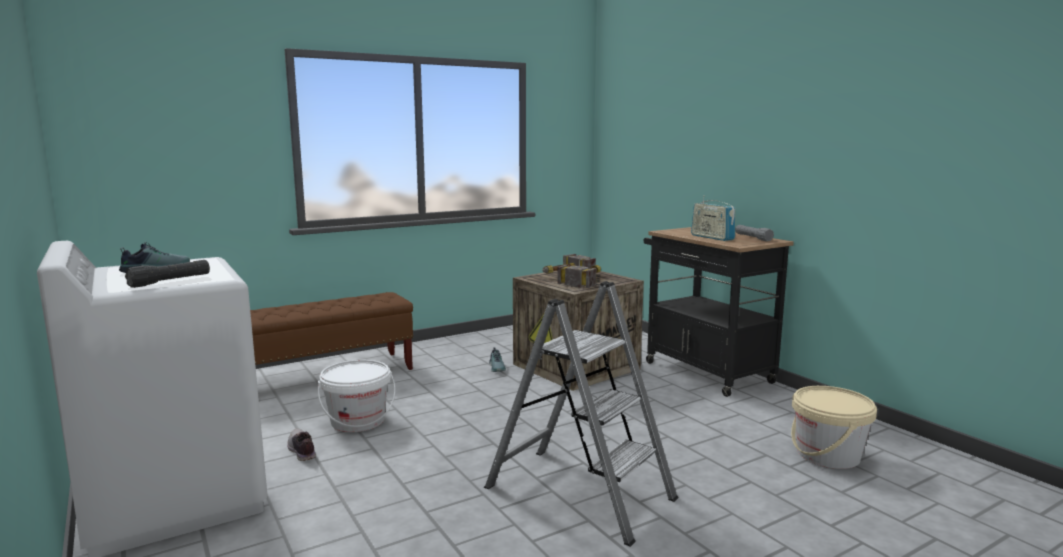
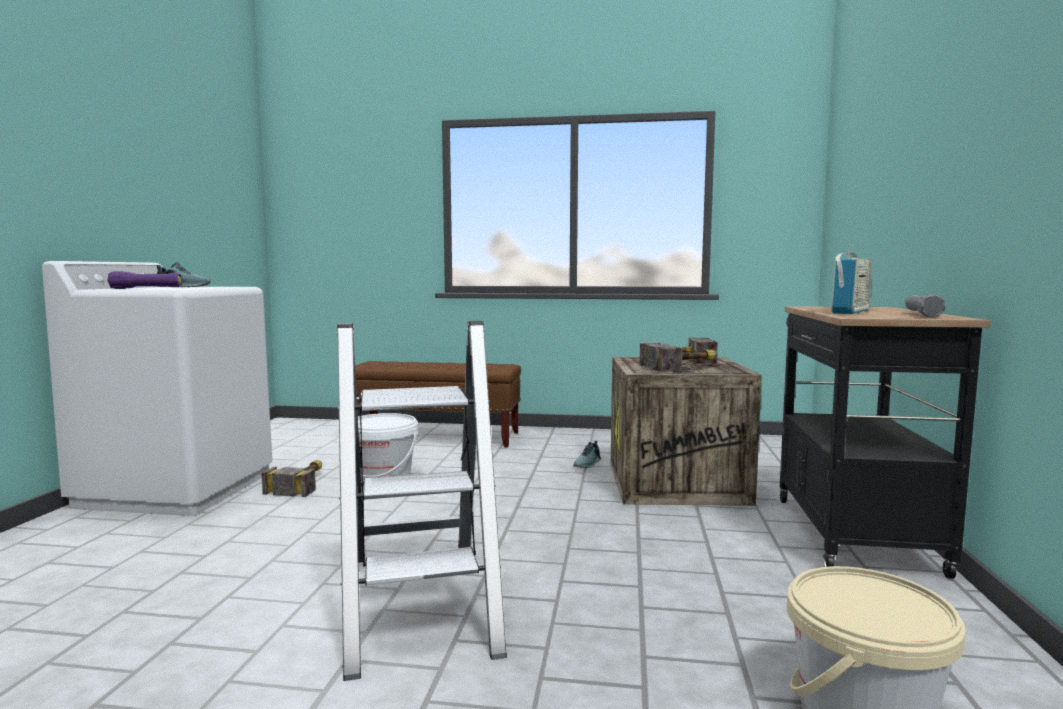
camera: 40 degrees right, 5 degrees down
black flashlight [125,260,210,288] -> purple flashlight [107,271,182,289]
shoe [287,429,316,461] -> hammer [261,460,322,497]
radio [691,196,735,241] -> radio turned 150 degrees counterclockwise [831,245,872,314]

